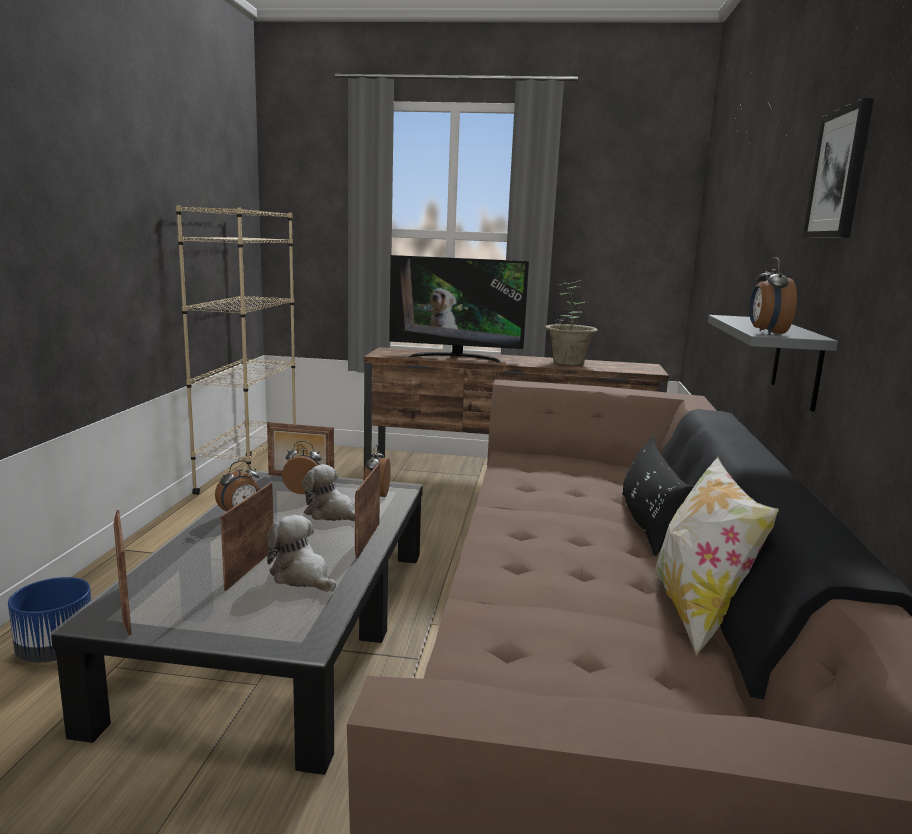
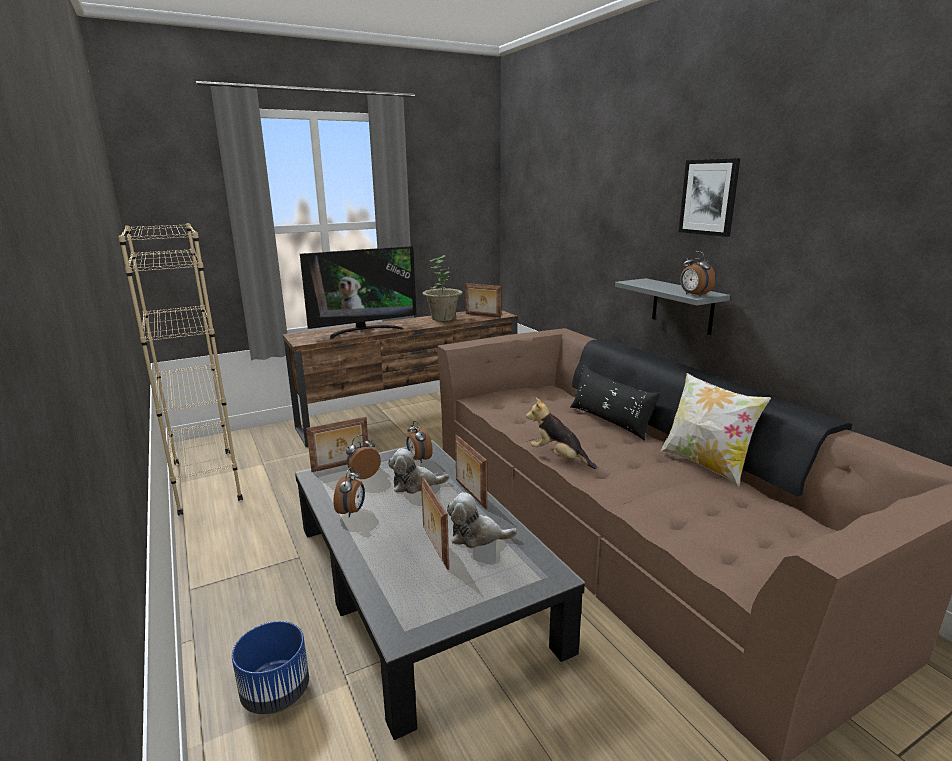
camera: 35 degrees left, 5 degrees up
picture frame [113,510,132,635] -> picture frame moved to [465,283,501,318]
none -> plush toy [526,398,597,469]

